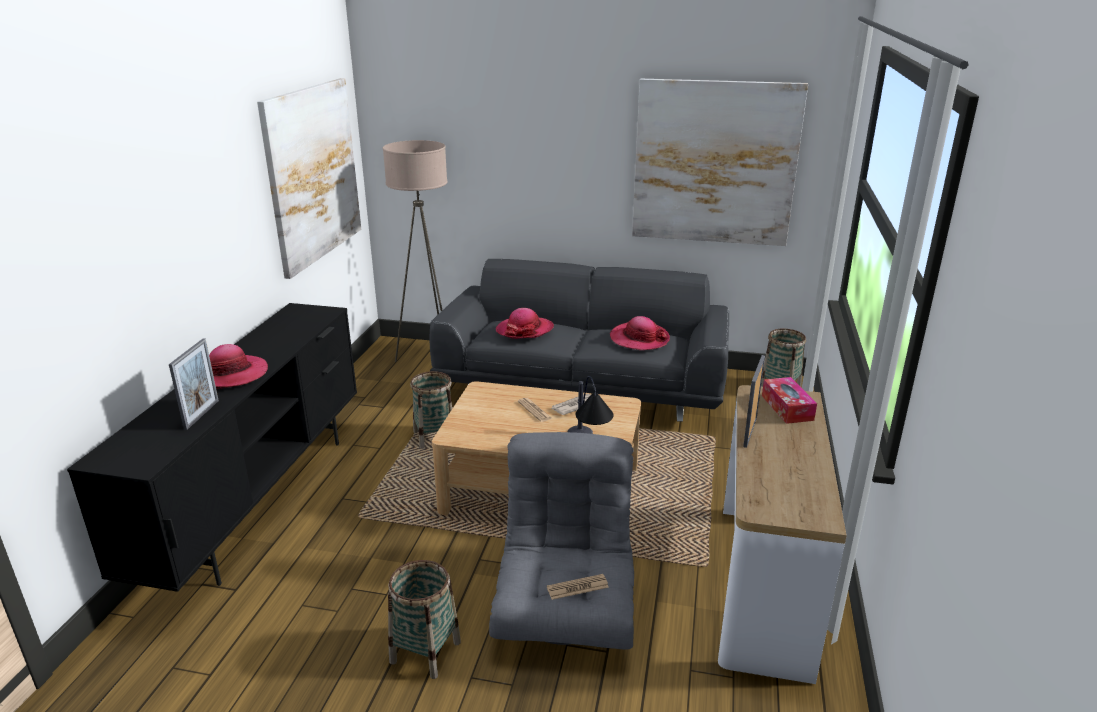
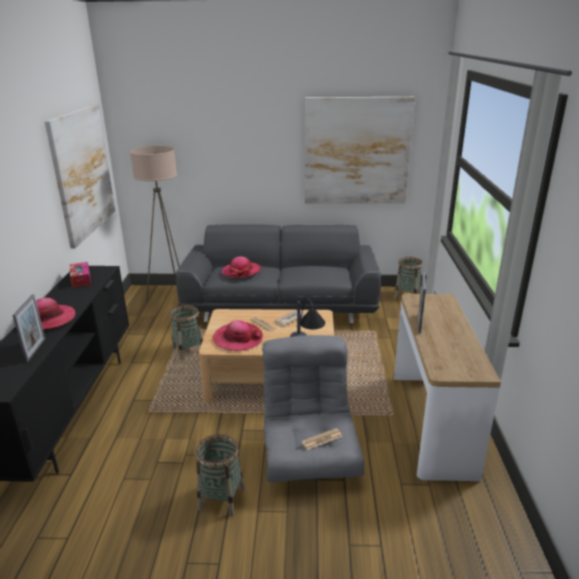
camera: 10 degrees left, 0 degrees up
hat [610,316,670,350] -> hat moved to [213,320,263,351]
tissue box [762,377,817,424] -> tissue box moved to [70,262,91,288]

